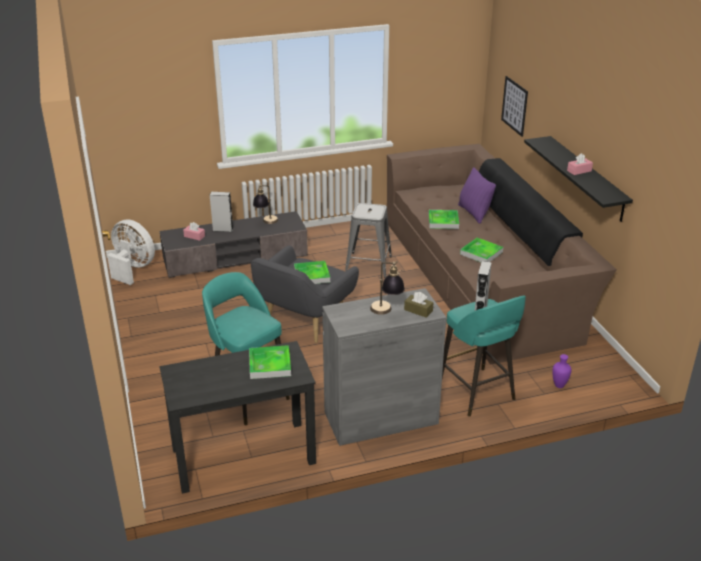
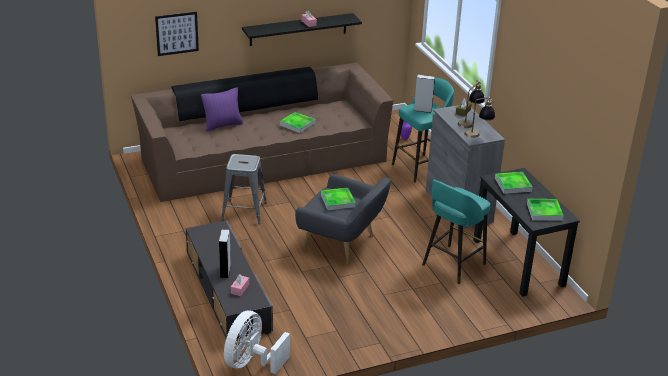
camera: 95 degrees left, 0 degrees up
table lamp [253,184,278,224] -> table lamp moved to [464,96,495,138]
tray [429,210,459,229] -> tray moved to [527,199,564,221]

